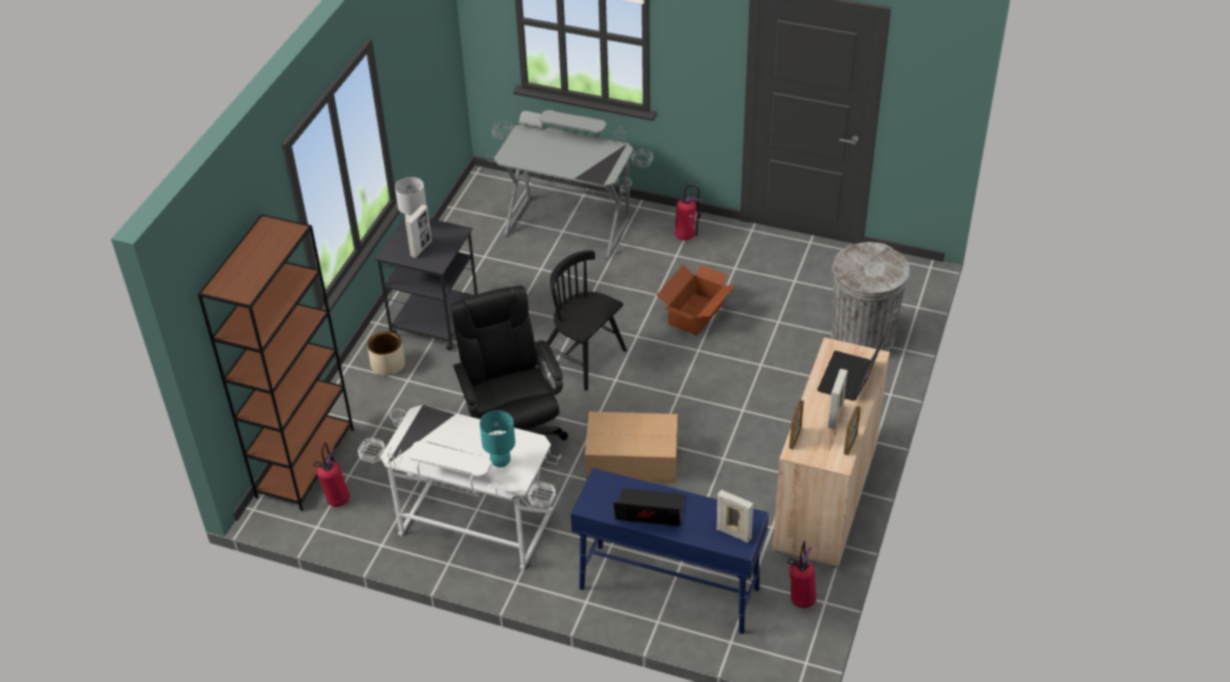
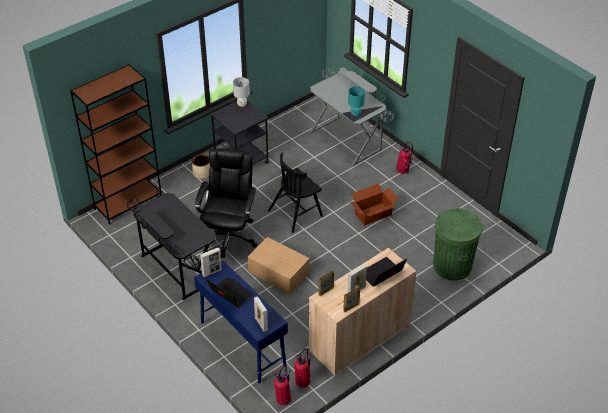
camera: 30 degrees right, 0 degrees up
fire extinguisher [313,442,350,507] -> fire extinguisher moved to [274,365,291,405]
white desk [358,405,561,570] -> black desk [127,191,217,300]
picture frame [405,205,432,258] -> picture frame moved to [200,247,222,277]
turquoise table lamp [480,410,515,468] -> turquoise table lamp moved to [348,86,365,116]
black chair [536,250,627,391] -> black chair turned 105 degrees counterclockwise [268,153,323,233]
grey trash can [831,242,909,352] -> green trash can [433,208,483,280]

